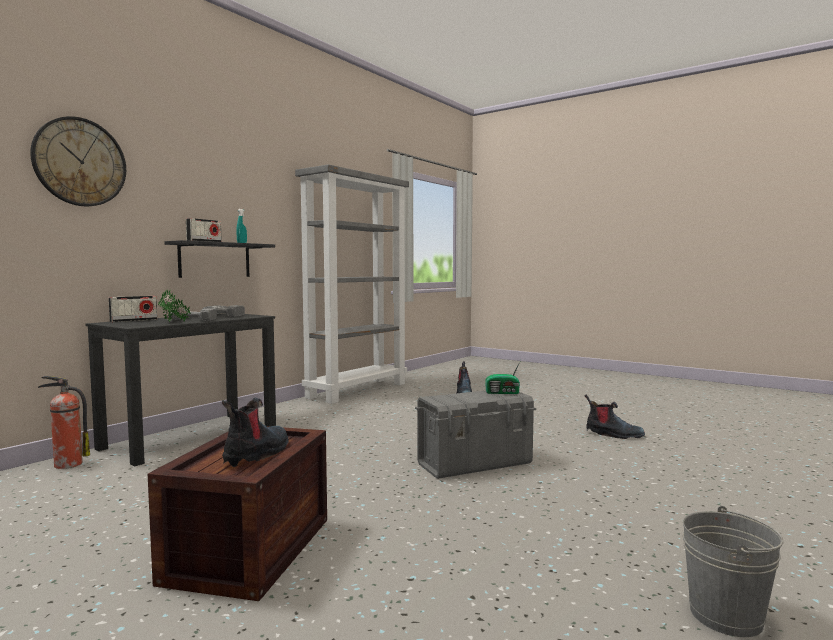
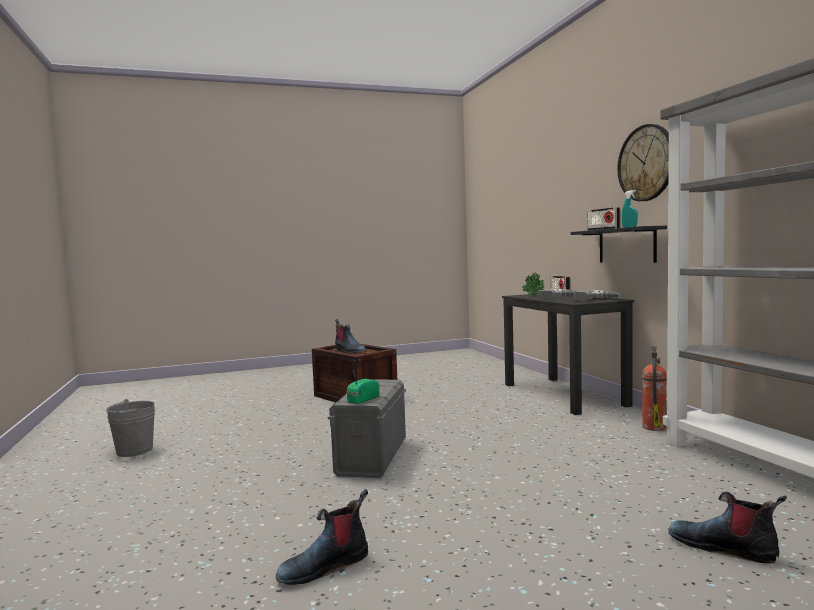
camera: 125 degrees right, 0 degrees up
wall clock [30,116,126,206] -> wall clock moved to [617,124,669,201]
fire extinguisher [38,376,90,469] -> fire extinguisher moved to [642,346,667,431]

